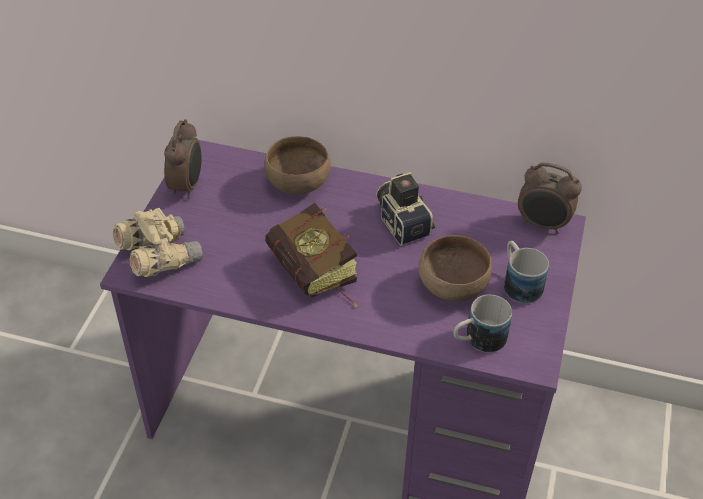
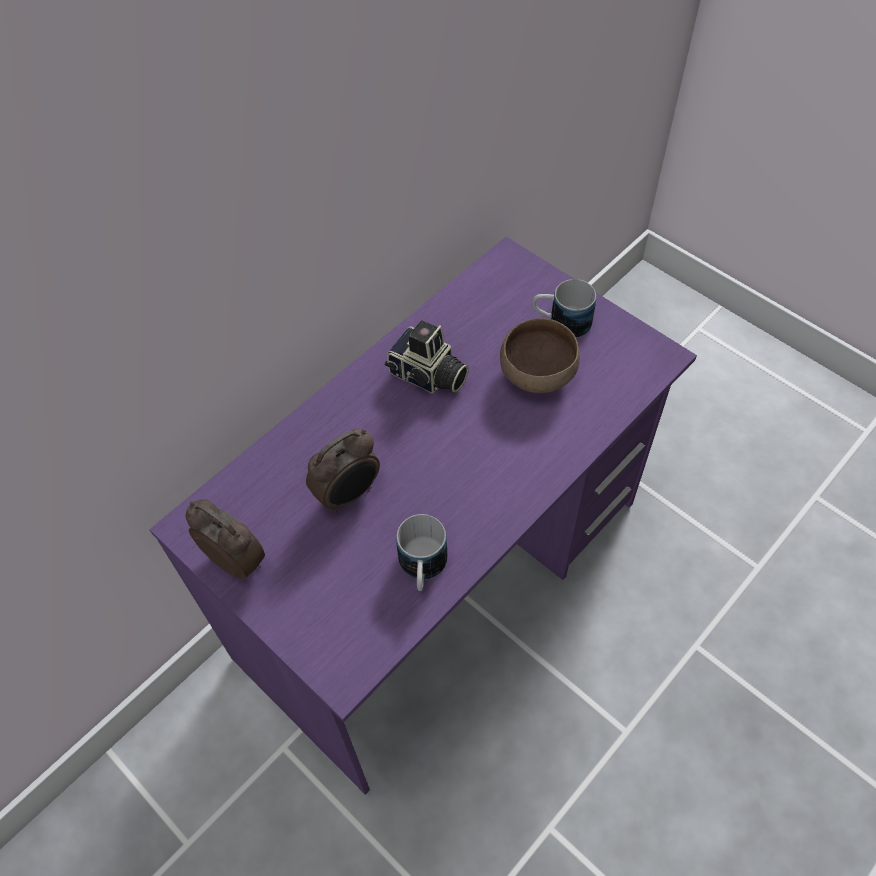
camera: 60 degrees left, 10 degrees up
beige binoculars [113,208,203,277] -> none
brown bowl [264,136,331,194] -> none
book [265,203,358,307] -> none
camera [376,172,435,246] -> camera turned 150 degrees counterclockwise [385,321,469,394]
mug [453,294,512,353] -> mug moved to [396,514,447,591]
alarm clock [518,163,582,234] -> alarm clock moved to [306,429,380,513]

